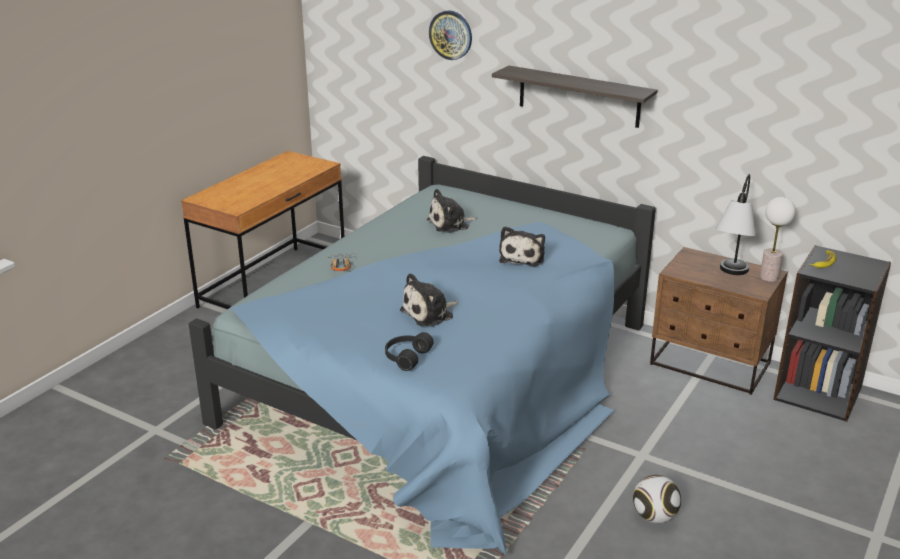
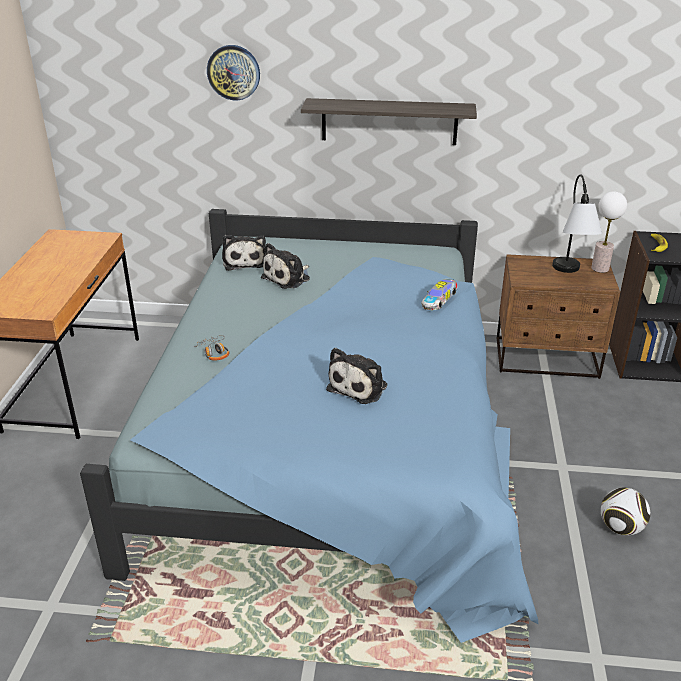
camera: 25 degrees left, 5 degrees up
black headphones [385,332,434,371] -> none
plush toy [499,226,545,267] -> plush toy moved to [222,235,266,271]
none -> toy car [422,279,458,310]

